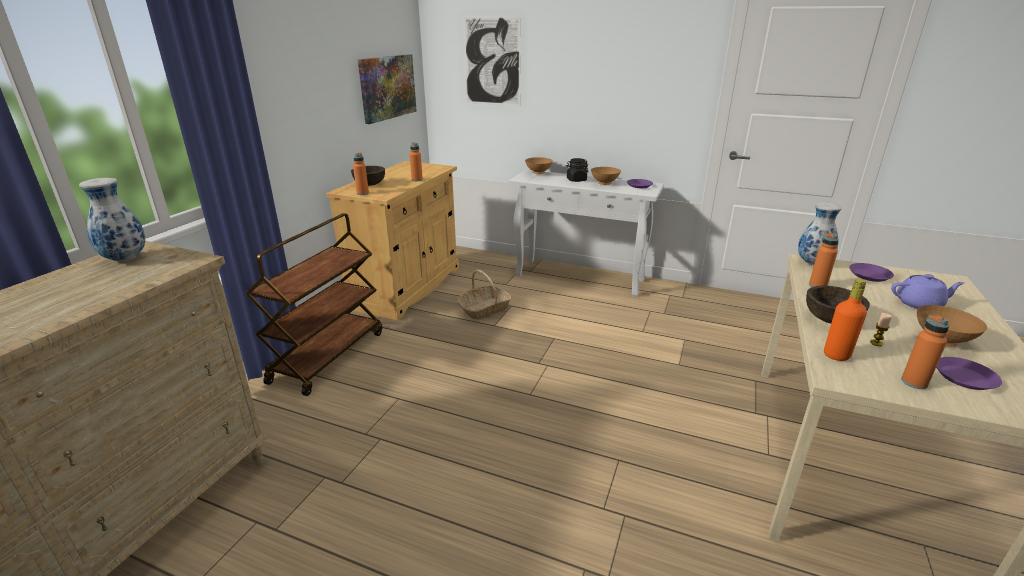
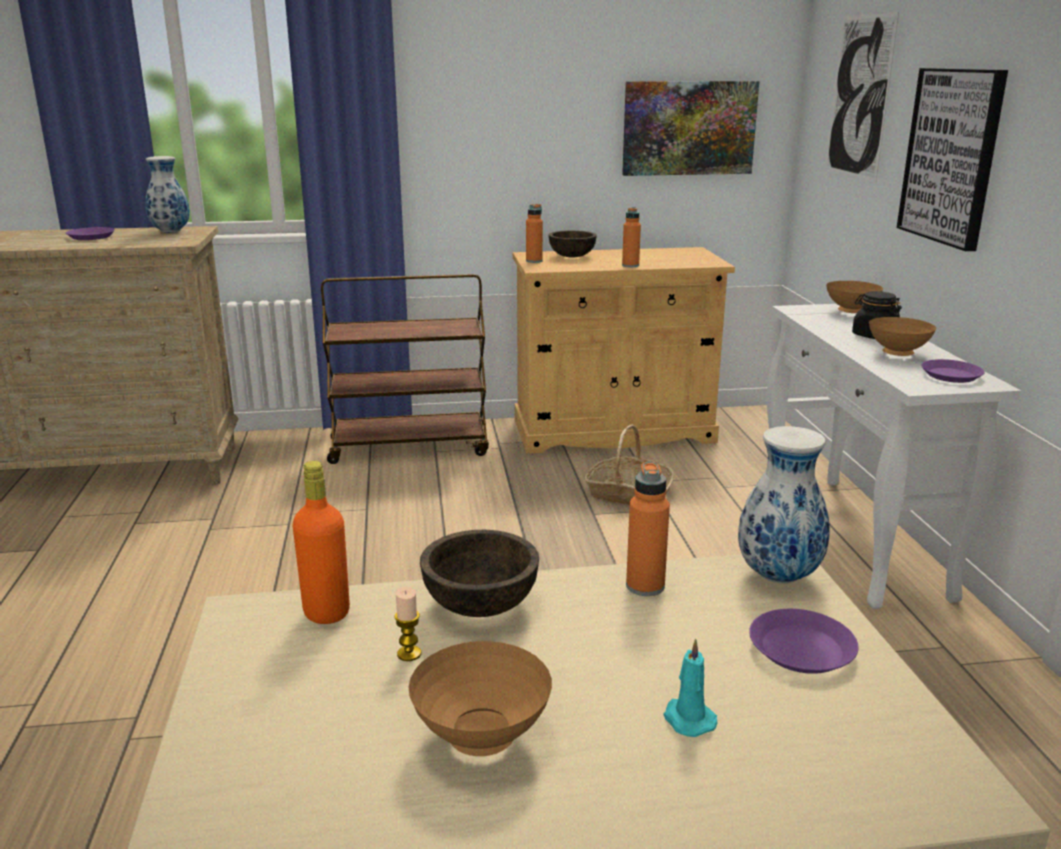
camera: 60 degrees right, 5 degrees down
purple teapot [891,274,965,309] -> turquoise candle [663,639,718,737]
orange bottle [901,313,949,389] -> none
purple plate [936,357,1002,390] -> purple plate moved to [66,227,115,240]
none -> picture [897,68,1008,251]

